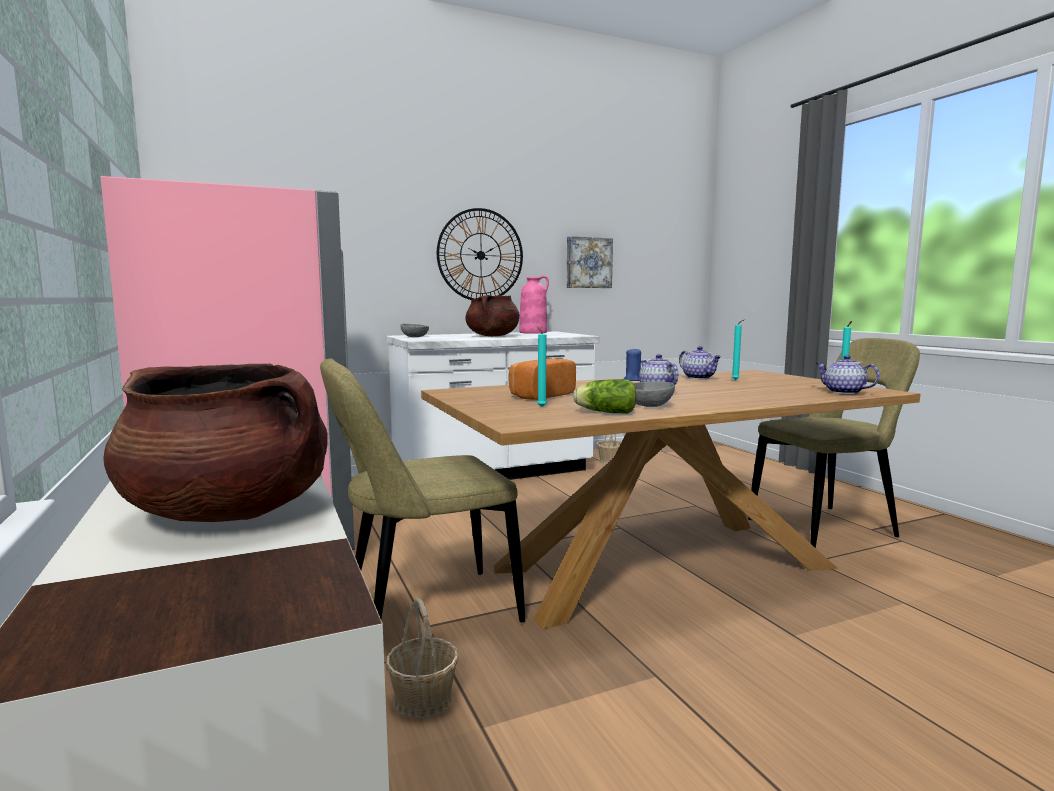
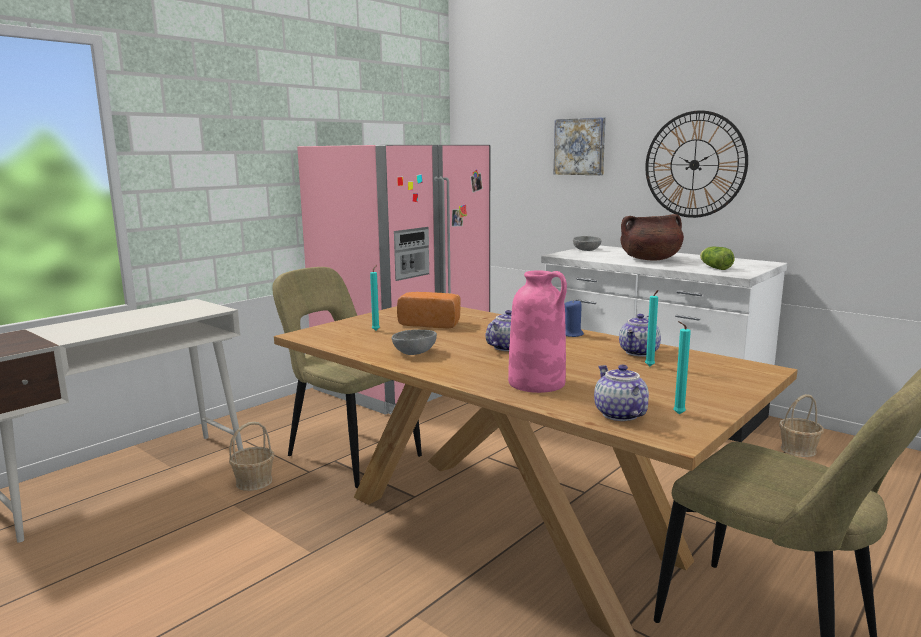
camera: 65 degrees right, 5 degrees up
brown cooking pot [103,364,328,522] -> none
pink vase [519,275,549,334] -> pink vase moved to [508,270,567,393]
picture [567,236,613,288] -> picture moved to [554,117,606,175]
lettuce [573,379,636,414] -> lettuce moved to [700,246,735,270]
teapot [816,355,880,394] -> teapot turned 45 degrees counterclockwise [594,365,649,421]

